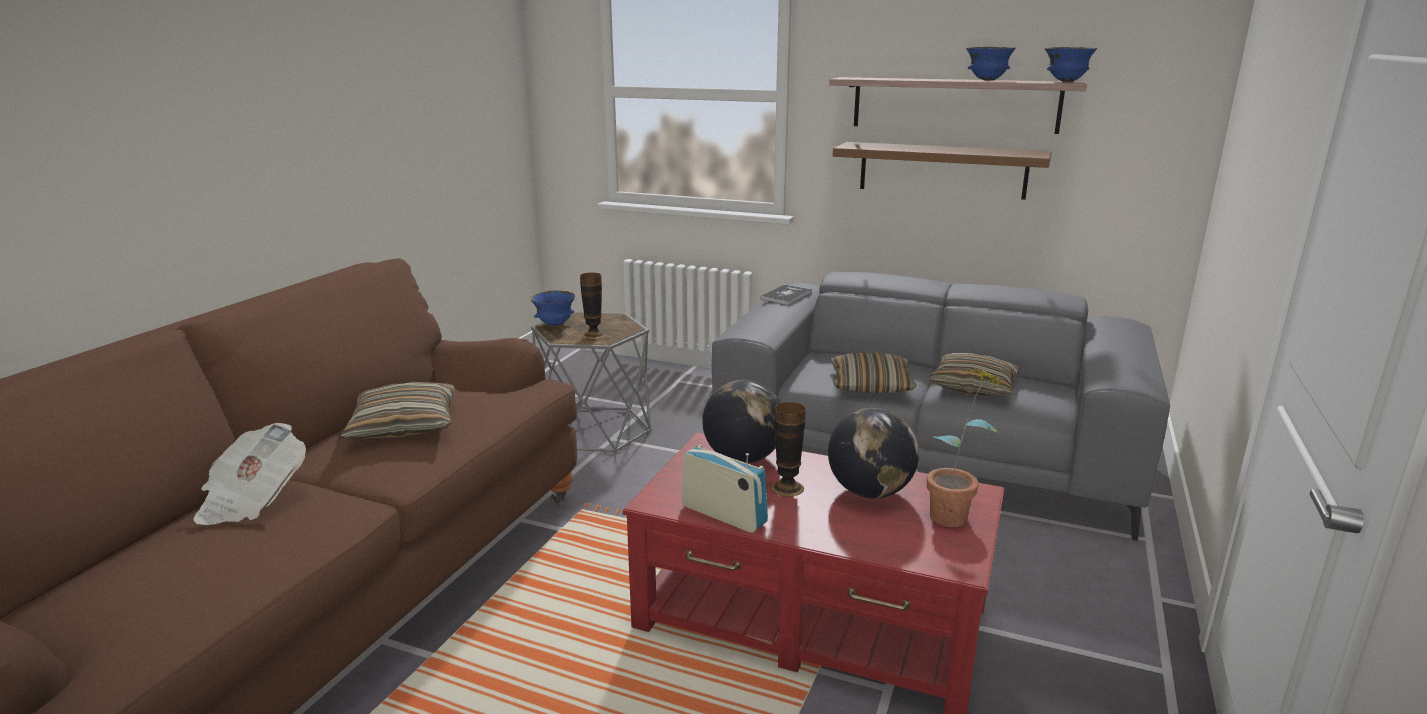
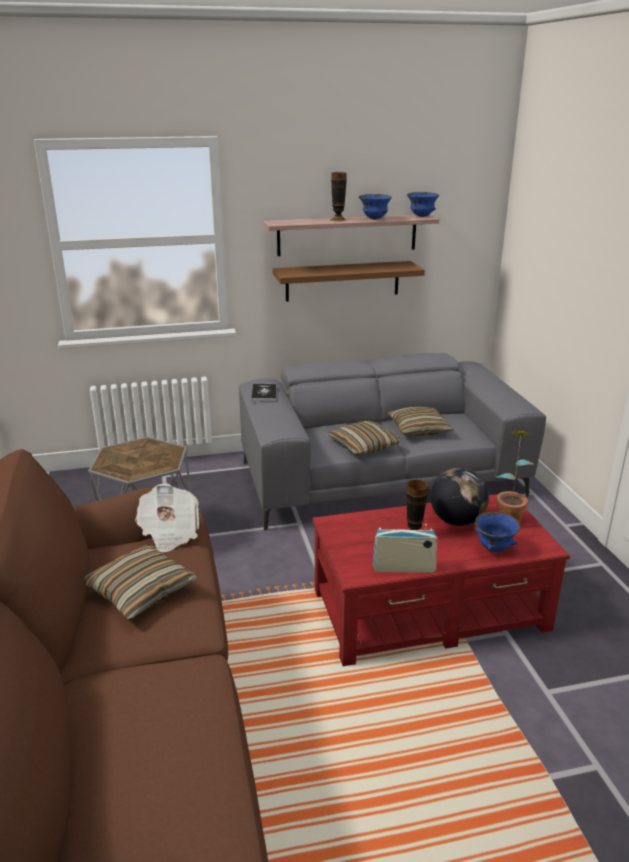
camera: 35 degrees left, 5 degrees up
newspaper [193,423,306,525] -> newspaper moved to [135,483,199,553]
blue bowl [530,290,575,326] -> blue bowl moved to [475,512,521,552]
vase [580,272,605,339] -> vase moved to [330,172,347,222]
globe [702,380,781,463] -> none

